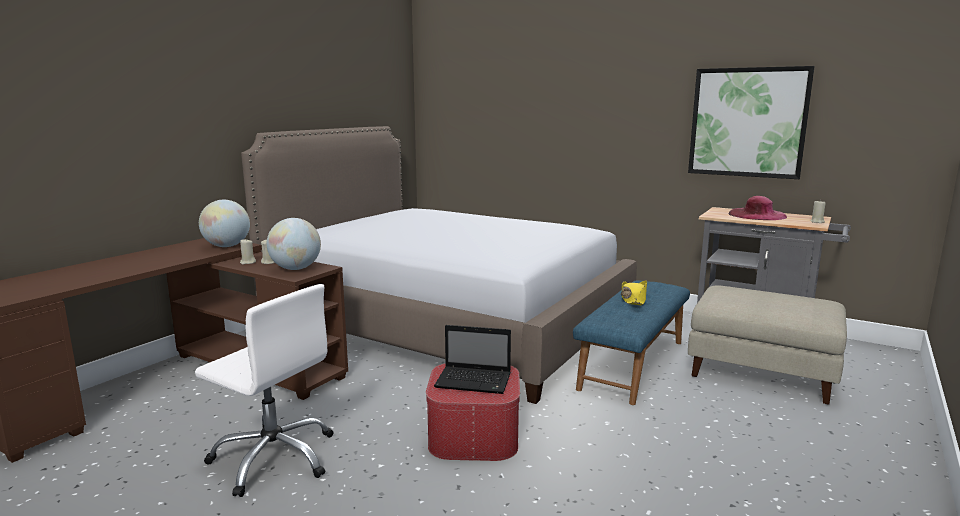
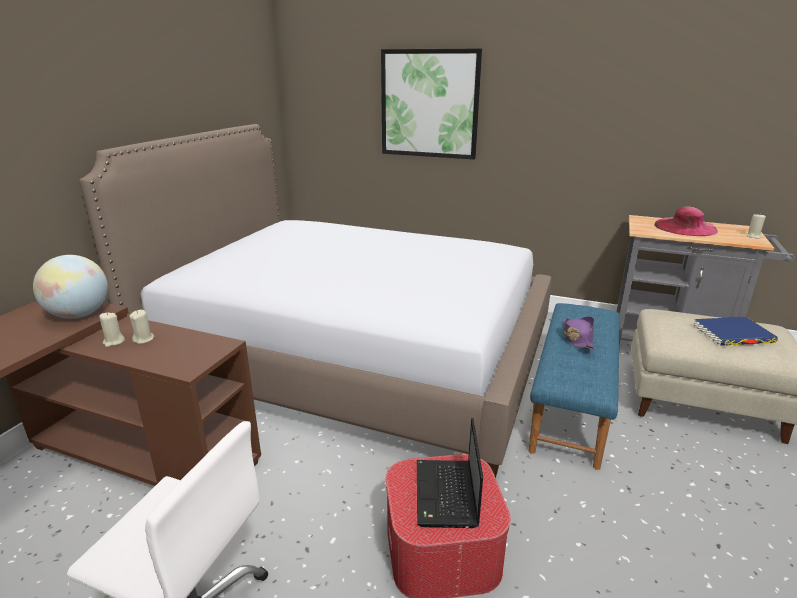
camera: 10 degrees left, 10 degrees up
globe [267,218,321,270] -> none
laptop [434,325,511,394] -> laptop turned 90 degrees clockwise [417,418,483,528]
yellow hat [621,280,647,305] -> purple hat [563,316,595,350]
picture [688,66,815,179] -> picture moved to [381,48,482,159]
none -> blue book [693,317,778,346]

